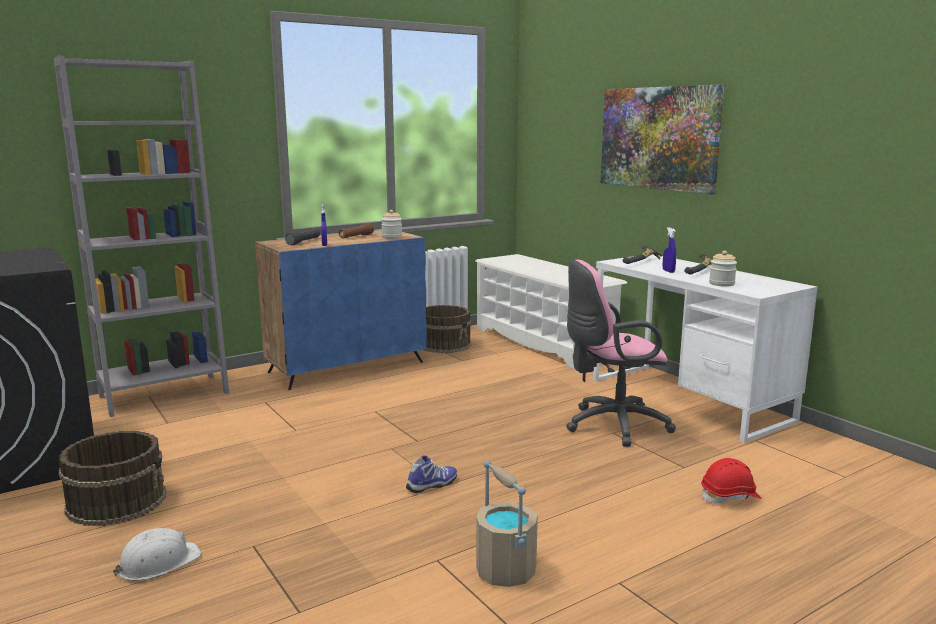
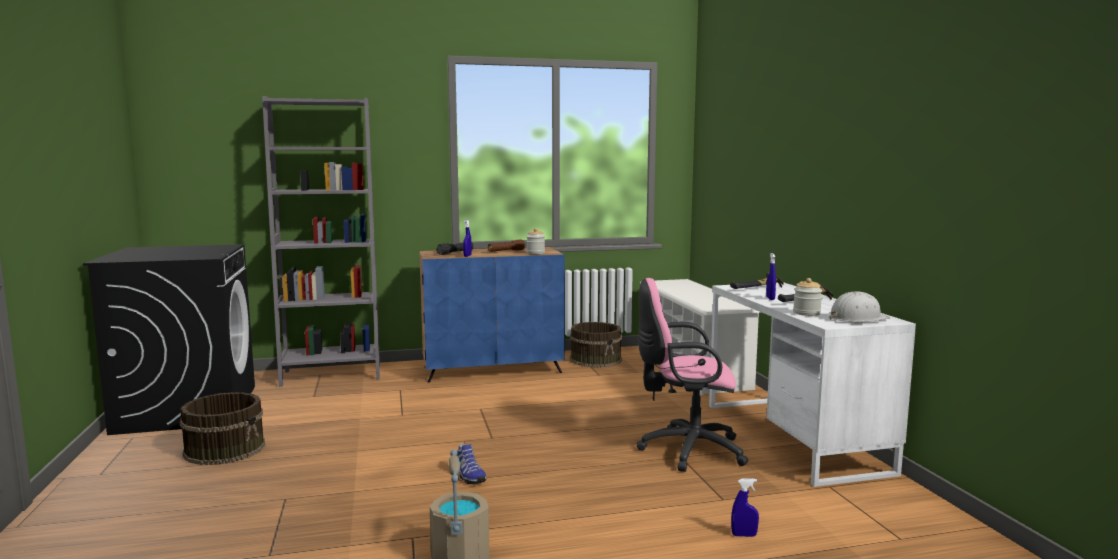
camera: 20 degrees right, 5 degrees down
white hard hat [112,528,201,581] -> white hard hat moved to [829,291,890,322]
shoe [406,455,457,493] -> shoe turned 75 degrees clockwise [457,444,486,484]
picture [601,85,725,195] -> none
red hard hat [701,458,762,504] -> blue spray bottle [731,478,759,537]

